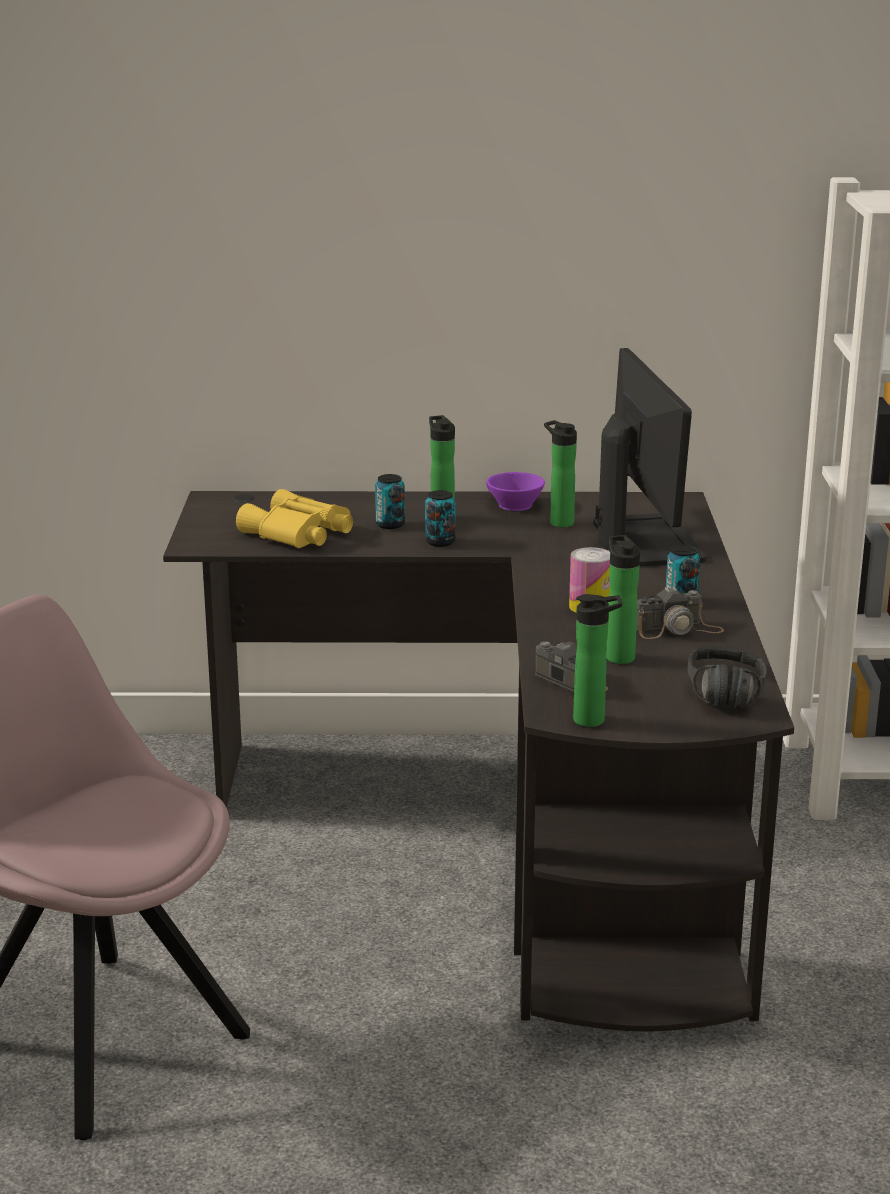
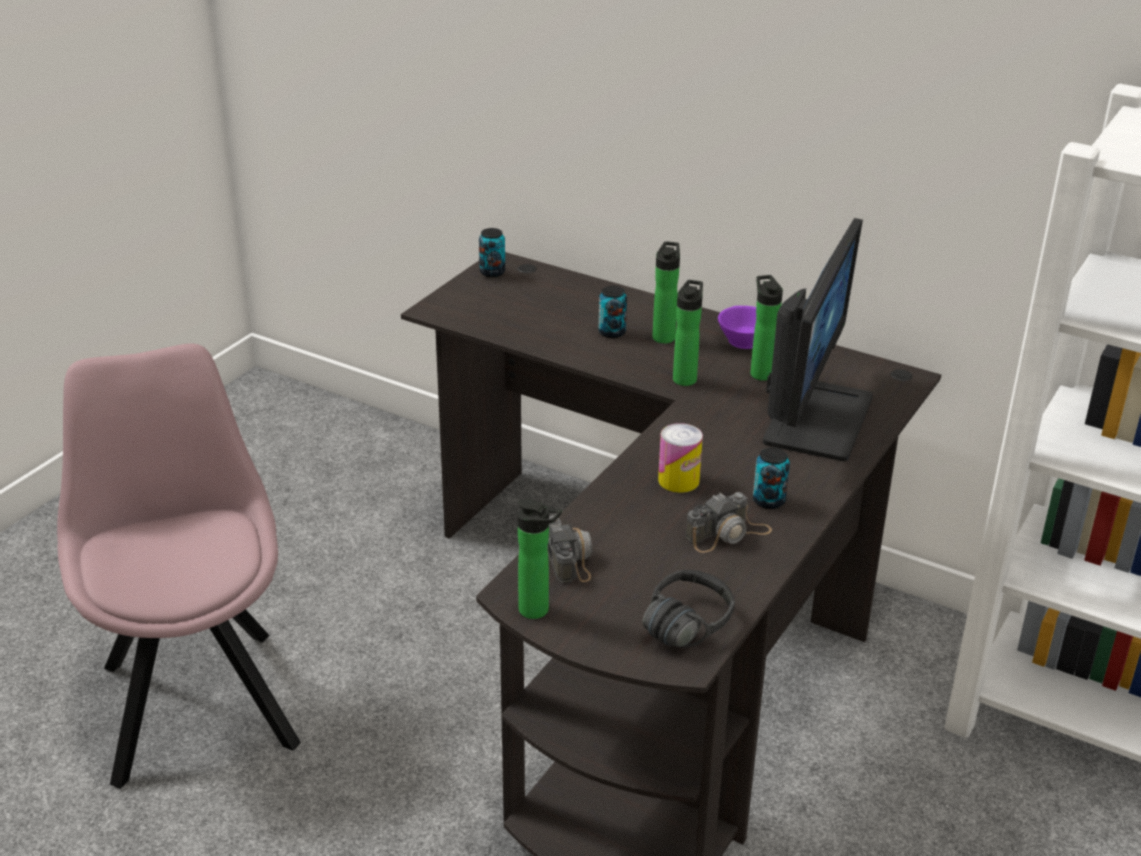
camera: 30 degrees right, 10 degrees up
yellow binoculars [236,489,353,548] -> none
can [425,490,455,547] -> can moved to [479,228,505,277]
bottle [606,535,640,664] -> bottle moved to [673,280,703,386]
camera [637,586,724,639] -> camera turned 45 degrees counterclockwise [685,492,772,553]

